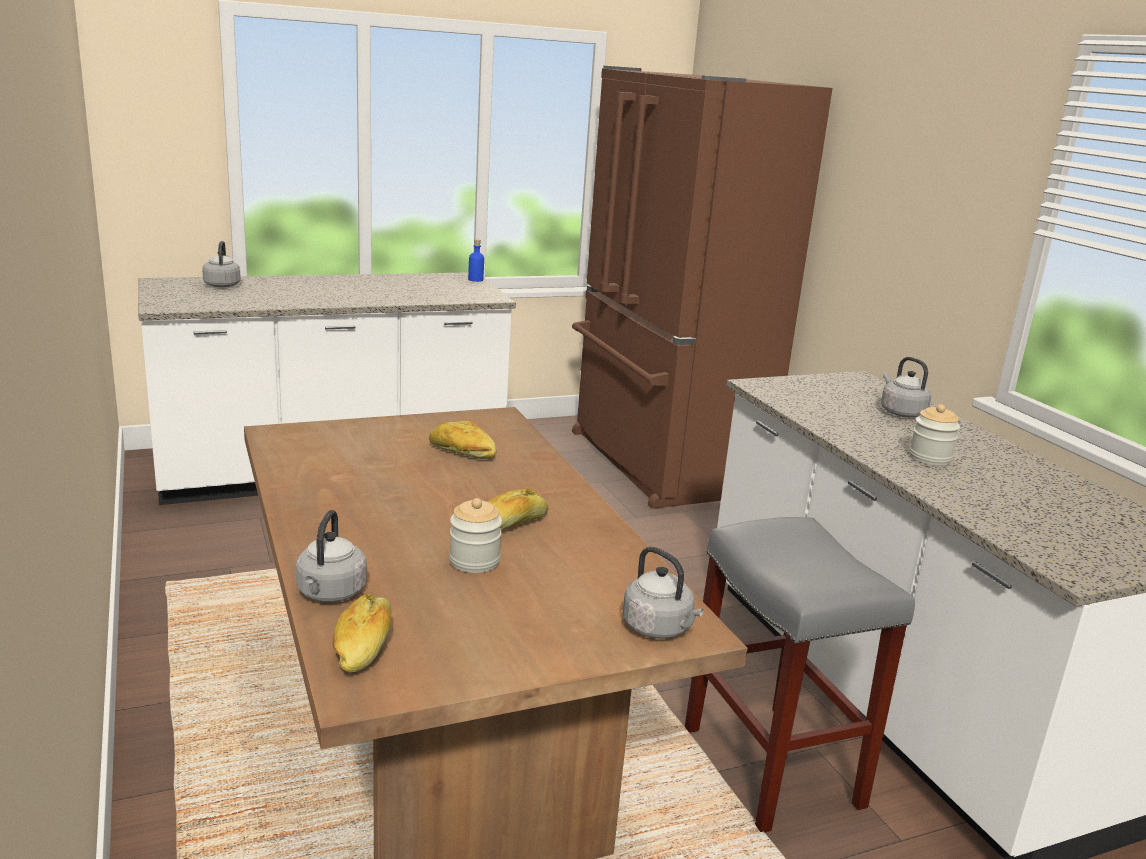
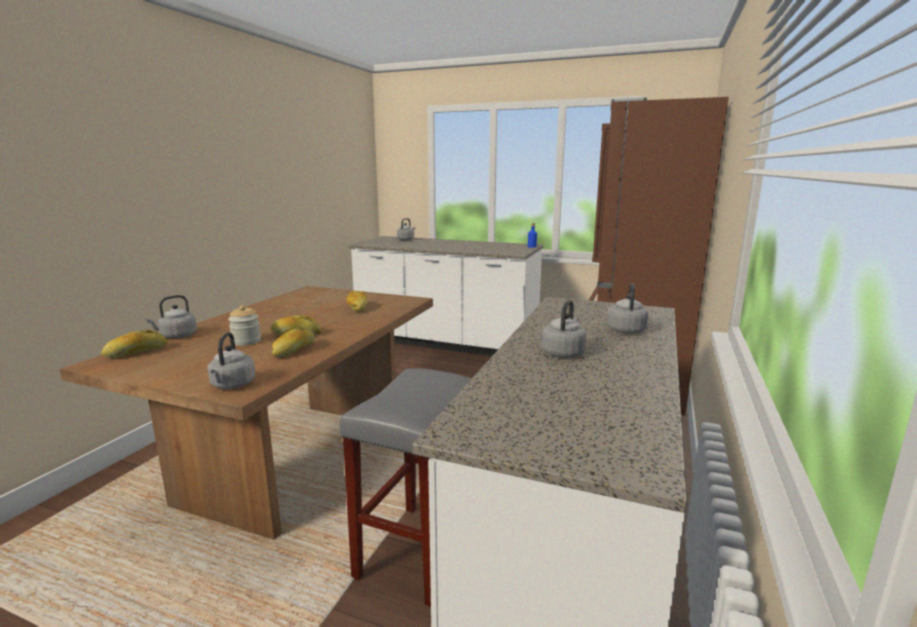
camera: 45 degrees right, 5 degrees down
jar [909,404,960,466] -> grey kettle [541,300,587,358]
none -> bread [272,327,315,357]

